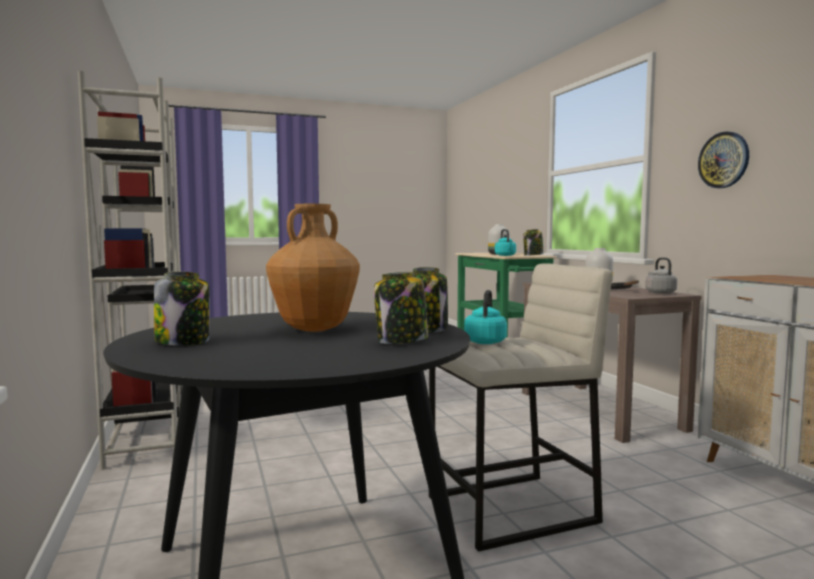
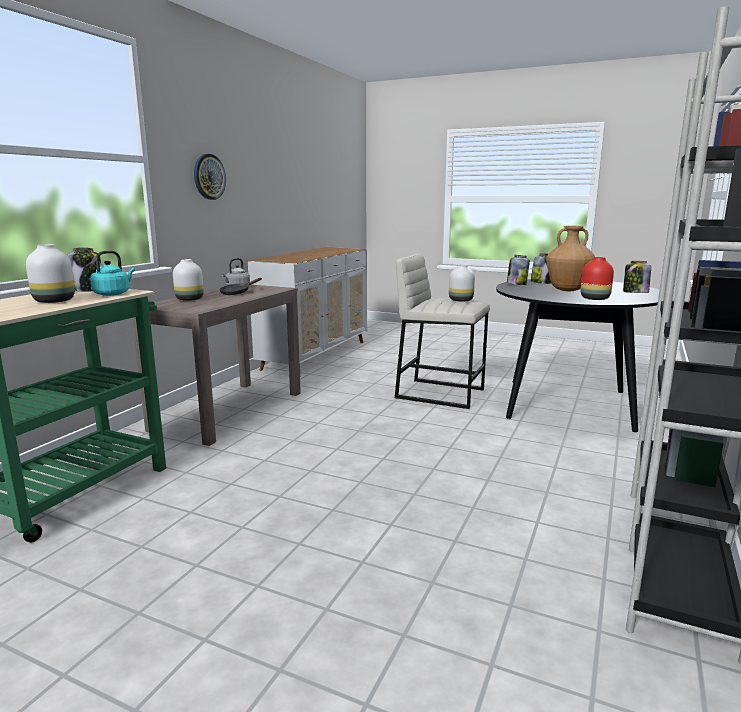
camera: 135 degrees left, 10 degrees up
turquoise kettle [464,290,507,344] -> white vase [449,264,475,302]
none -> red vase [581,257,614,300]

